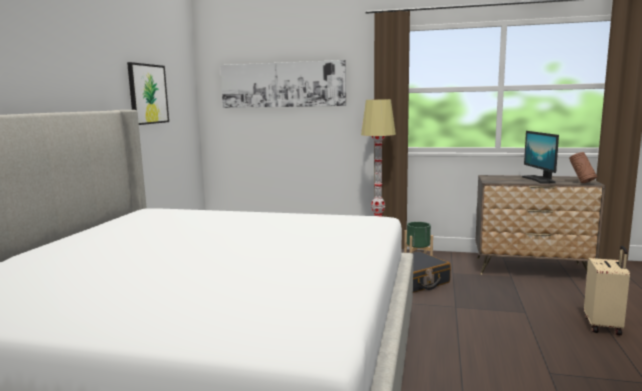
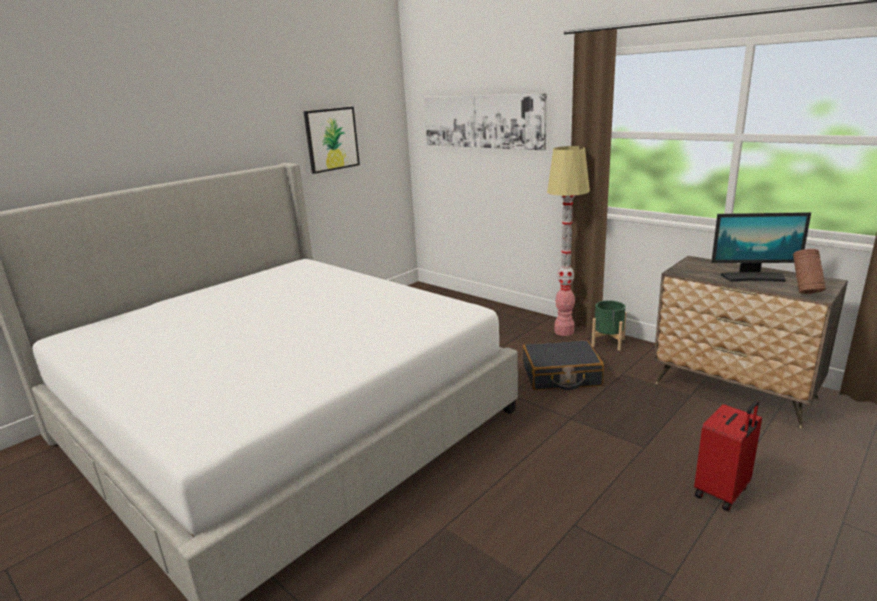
camera: 30 degrees right, 10 degrees up
monitor [522,131,559,183] -> monitor turned 105 degrees counterclockwise [711,212,811,282]
beige suitcase [584,246,630,335] -> red suitcase [694,400,762,511]

